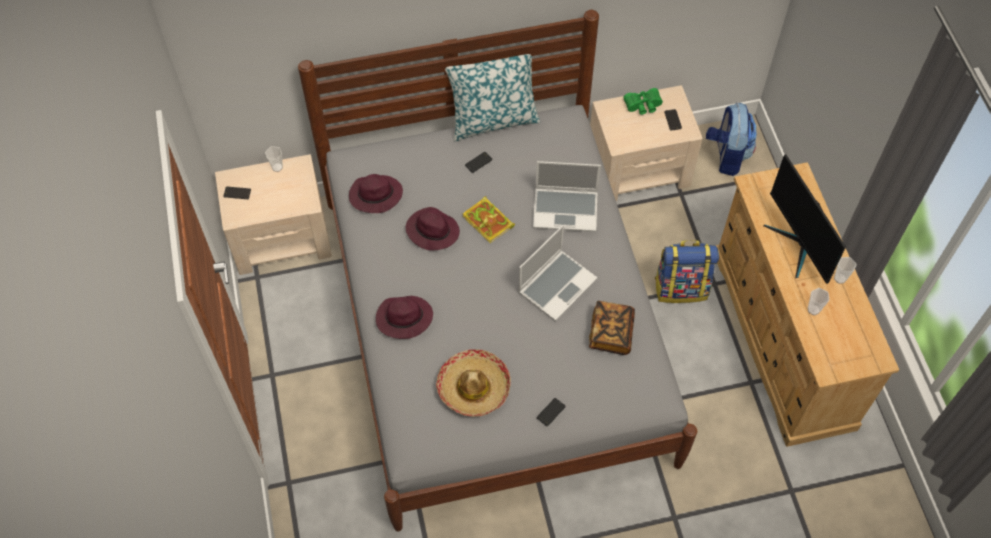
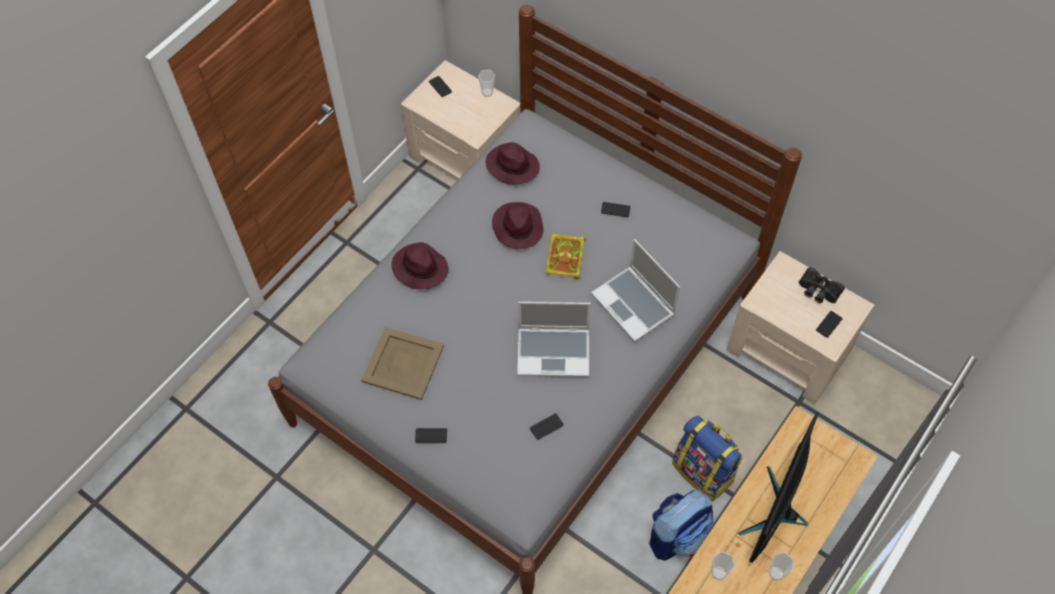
camera: 50 degrees right, 0 degrees up
hat [436,349,511,417] -> beige tray [361,327,444,400]
pillow [445,54,540,141] -> none
book [589,301,635,355] -> phone [530,413,564,440]
green binoculars [623,88,663,115] -> black binoculars [799,267,845,303]
backpack [706,103,757,176] -> backpack moved to [649,490,714,560]

